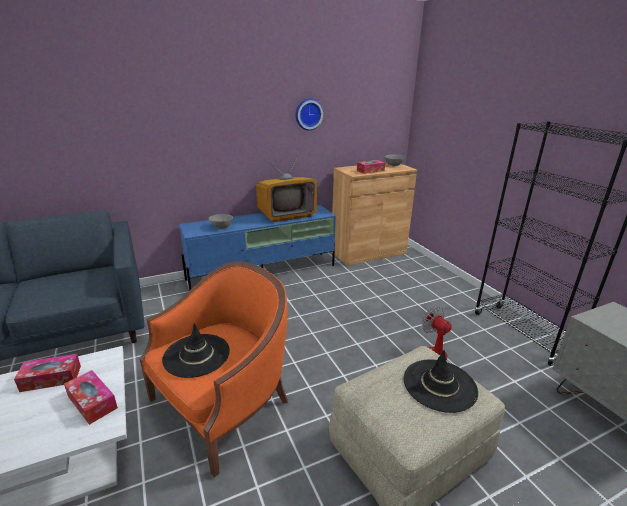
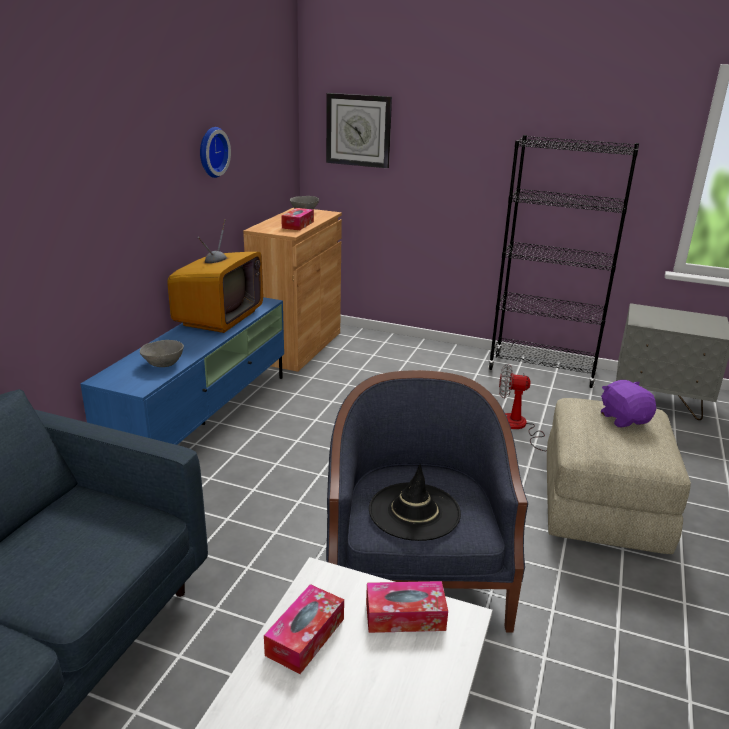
camera: 45 degrees left, 0 degrees up
orange armchair [140,261,288,478] -> blue armchair [326,370,528,633]
black hat [404,350,478,413] -> purple plush toy [601,380,656,427]
none -> wall clock [326,93,392,168]

